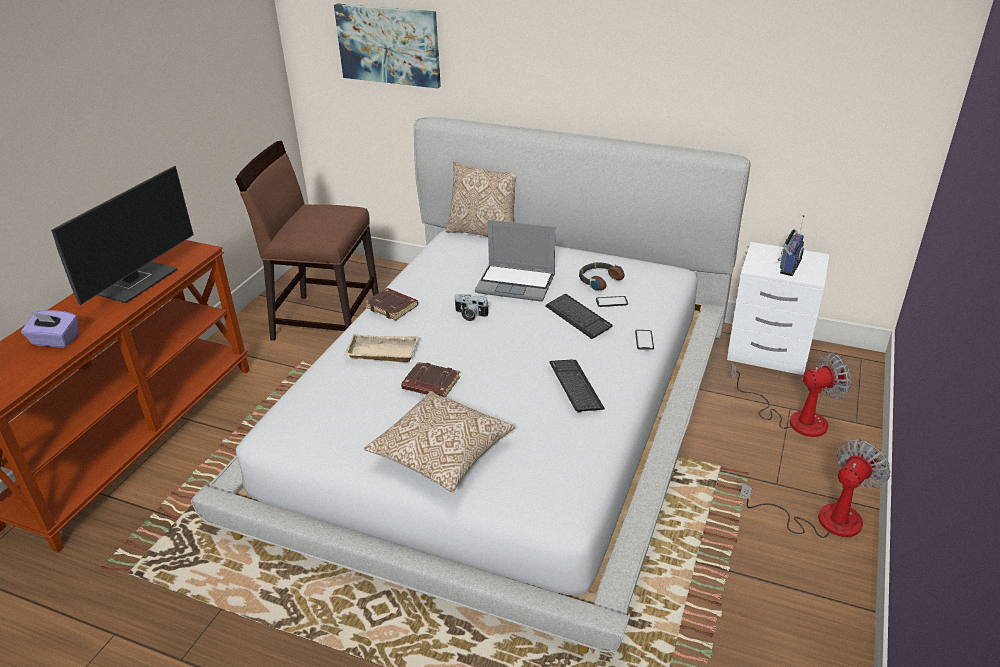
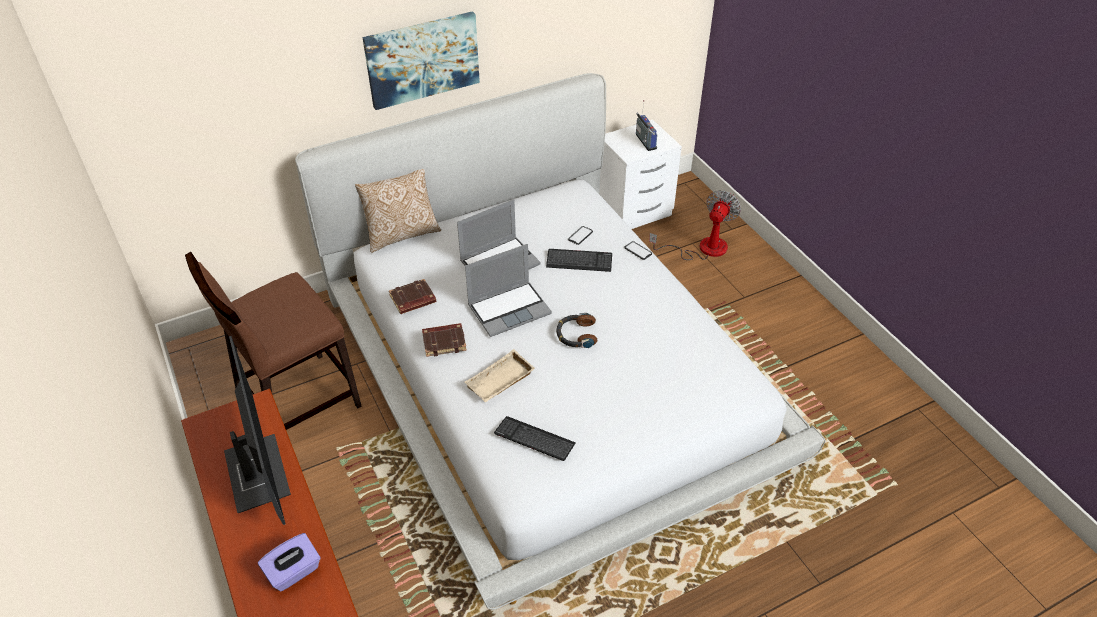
camera: 50 degrees left, 10 degrees up
picture [334,3,441,88] -> picture moved to [362,11,480,110]
pillow [364,391,515,493] -> none
brown book [401,362,460,397] -> brown book moved to [389,279,436,314]
camera [454,294,489,321] -> laptop [465,244,552,337]
keyboard [550,360,605,413] -> keyboard moved to [494,416,576,461]
headphones [579,262,625,291] -> headphones moved to [556,313,597,348]
fan [740,439,890,538] -> none

